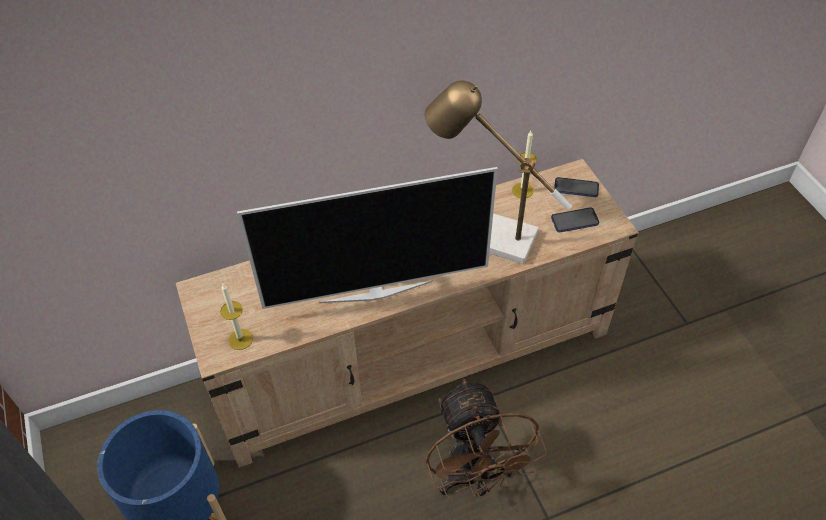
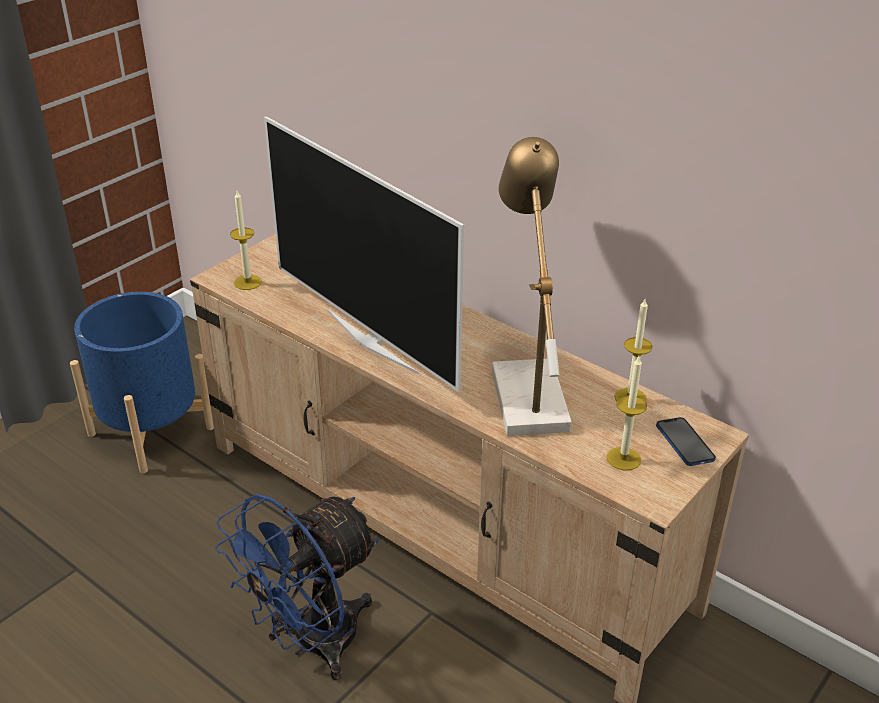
camera: 60 degrees right, 15 degrees down
brown fan [426,379,547,498] -> blue fan [215,494,379,680]
phone [551,207,599,233] -> candle [607,356,647,471]

